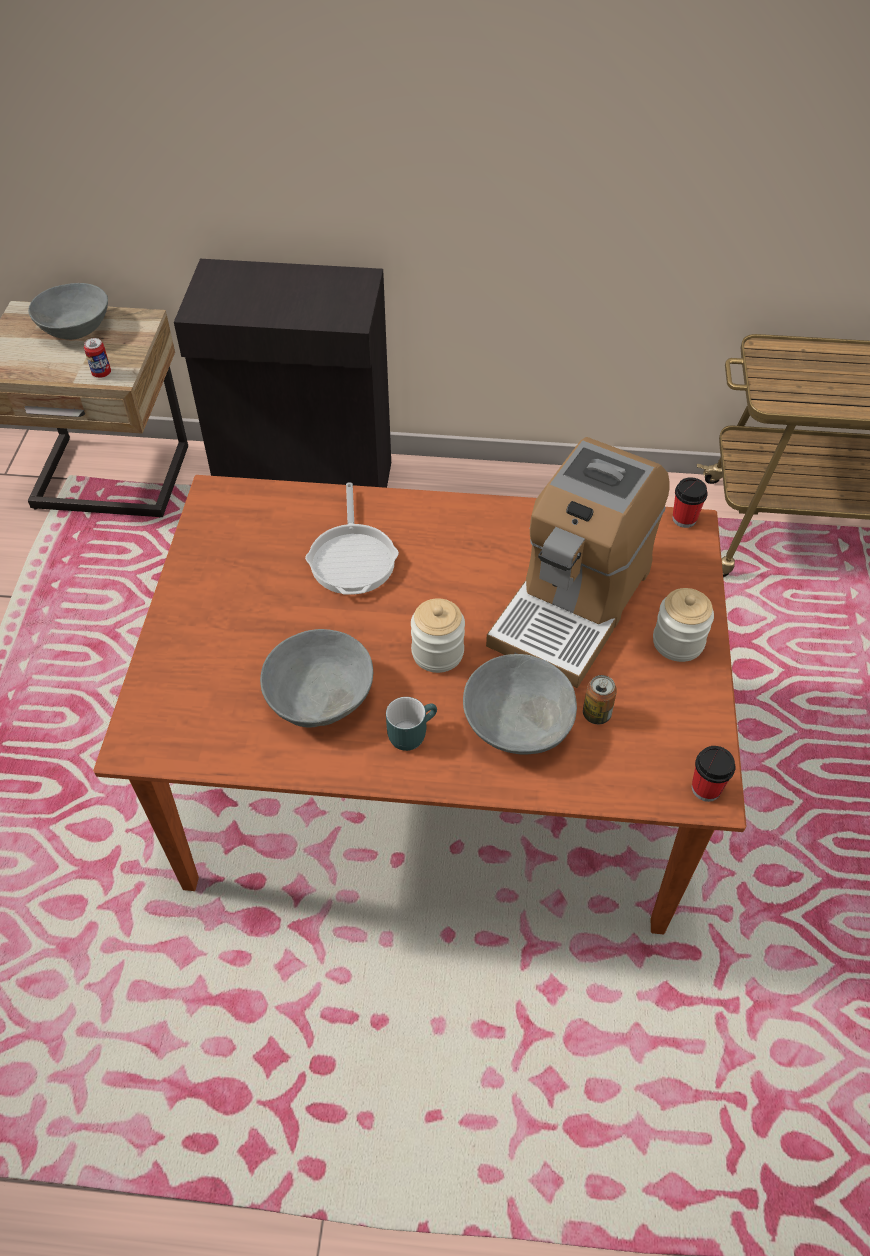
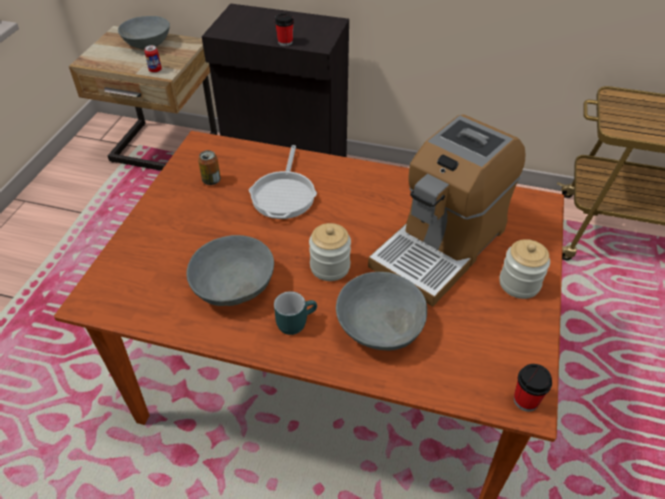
camera: 10 degrees right, 5 degrees down
can [583,675,617,724] -> can moved to [198,150,221,185]
cup [672,477,708,528] -> cup moved to [275,13,294,46]

